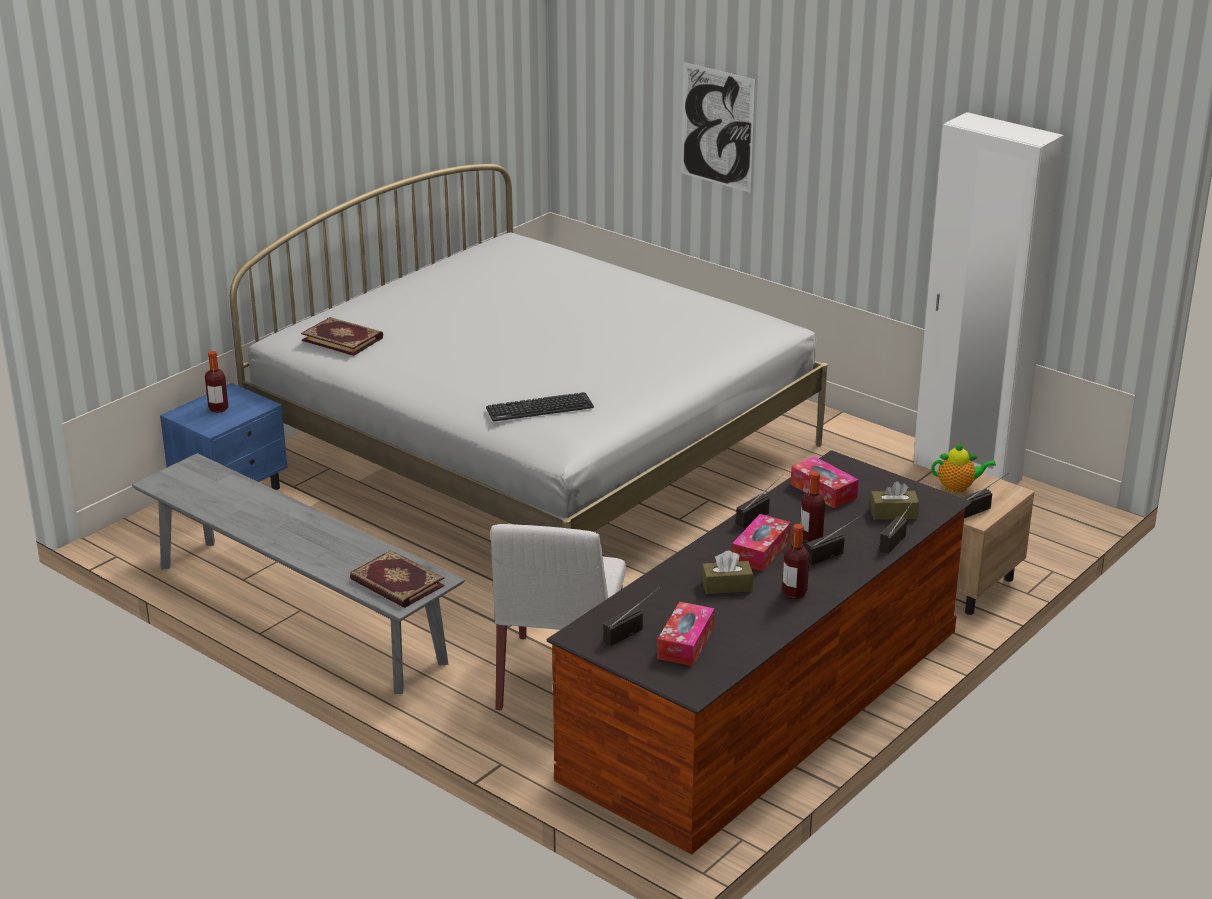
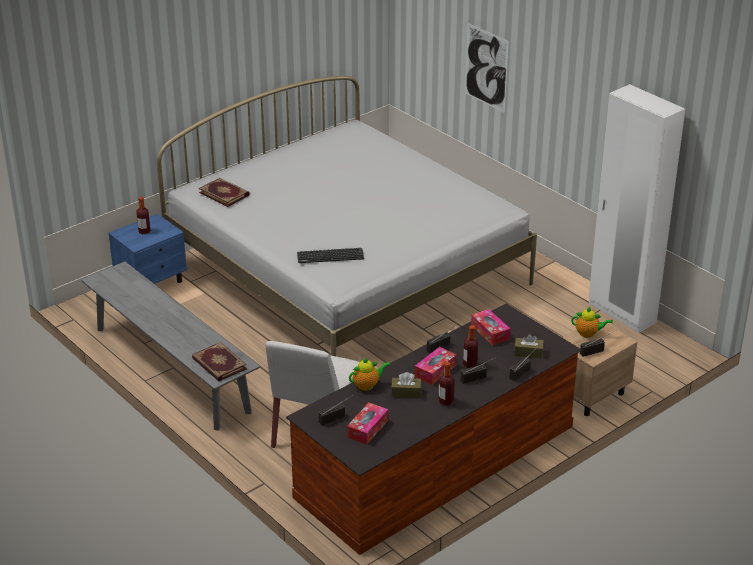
camera: 10 degrees right, 5 degrees up
none -> teapot [349,358,390,391]

